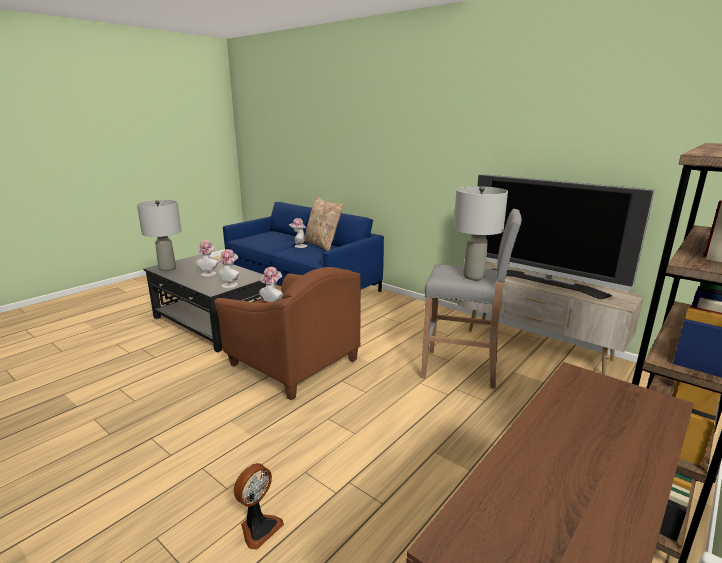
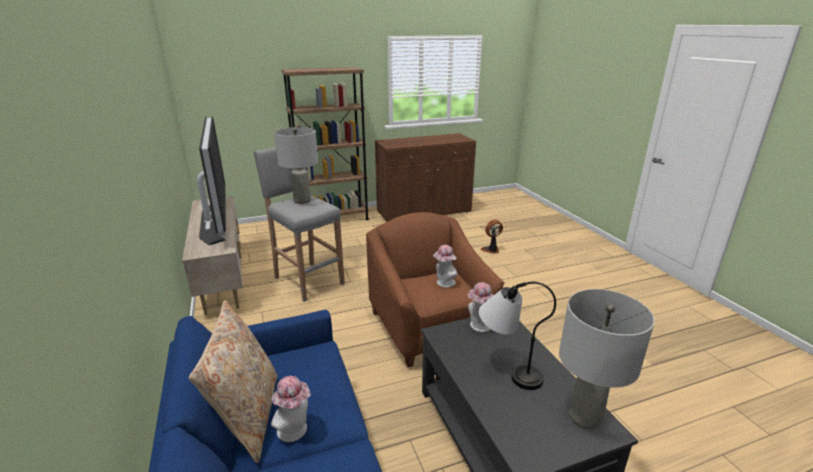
camera: 150 degrees left, 5 degrees up
hat [196,240,218,277] -> table lamp [479,282,556,390]

